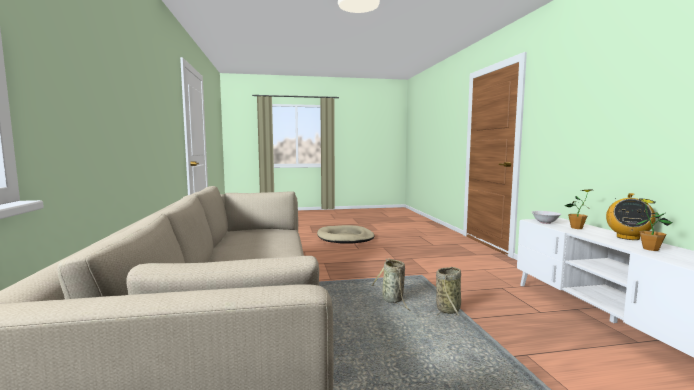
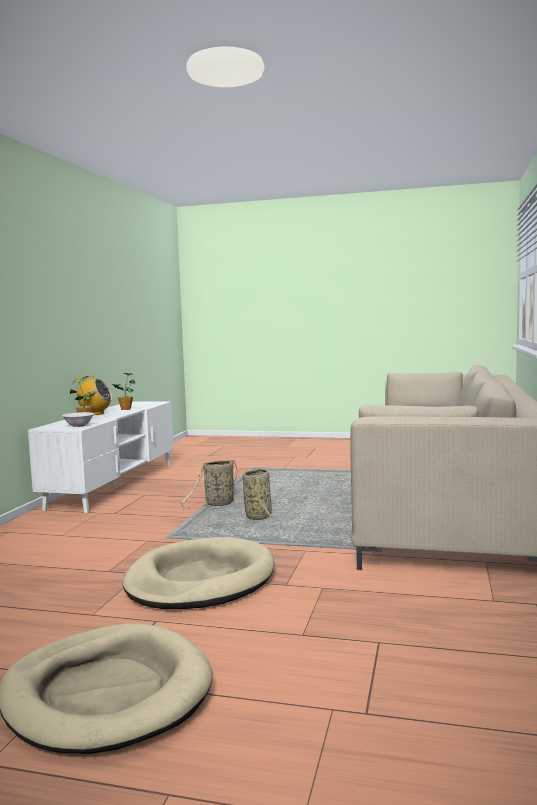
camera: 155 degrees left, 0 degrees up
radio [606,193,656,240] -> radio turned 45 degrees clockwise [73,375,112,415]
none -> beige dog bed [123,537,275,609]

